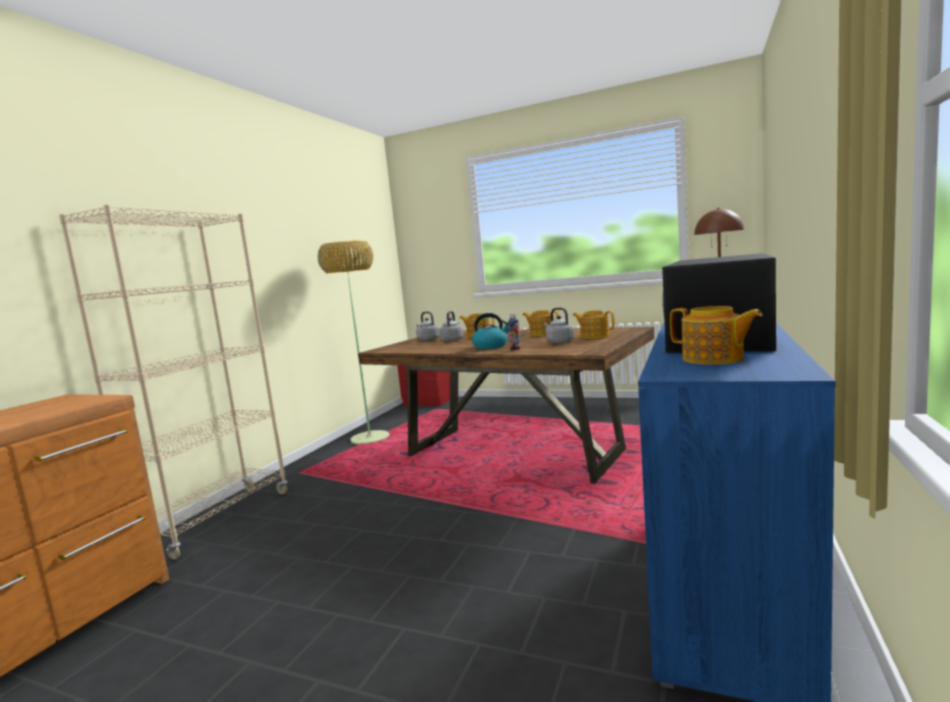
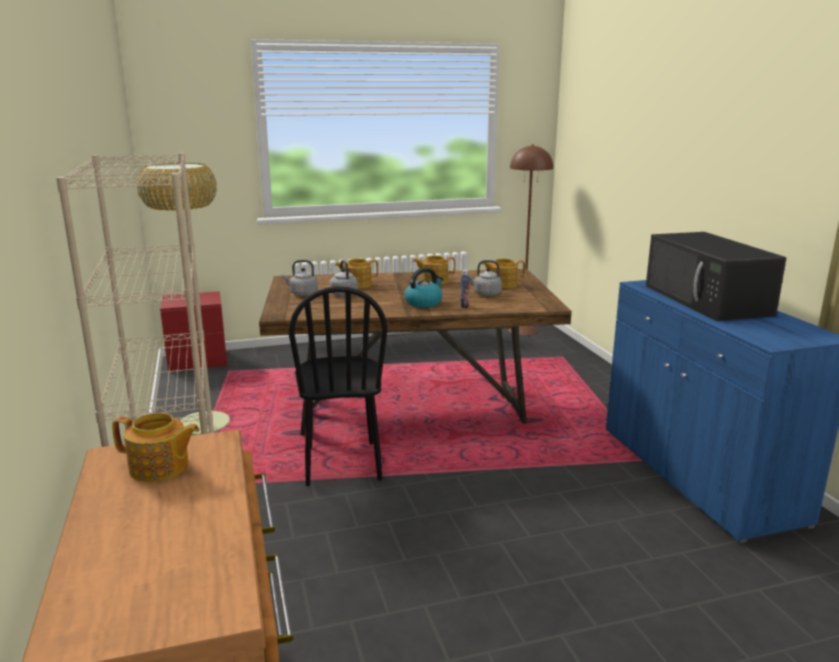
camera: 40 degrees left, 10 degrees up
teapot [670,306,763,365] -> teapot moved to [112,413,200,482]
none -> black chair [289,286,388,486]

